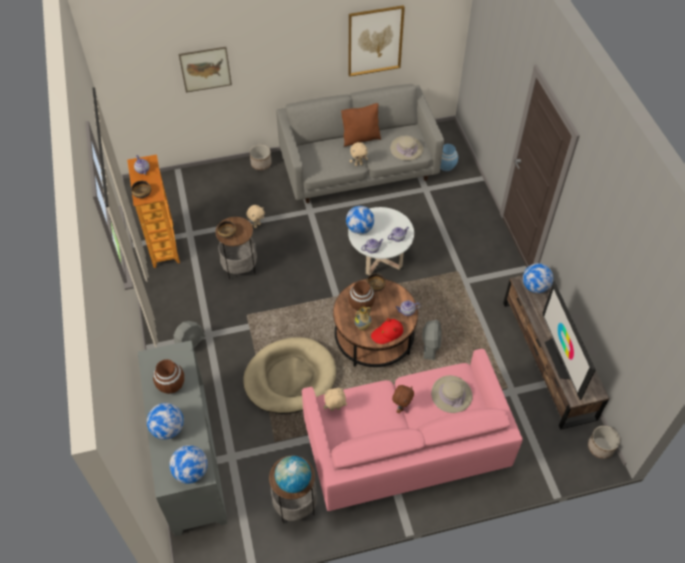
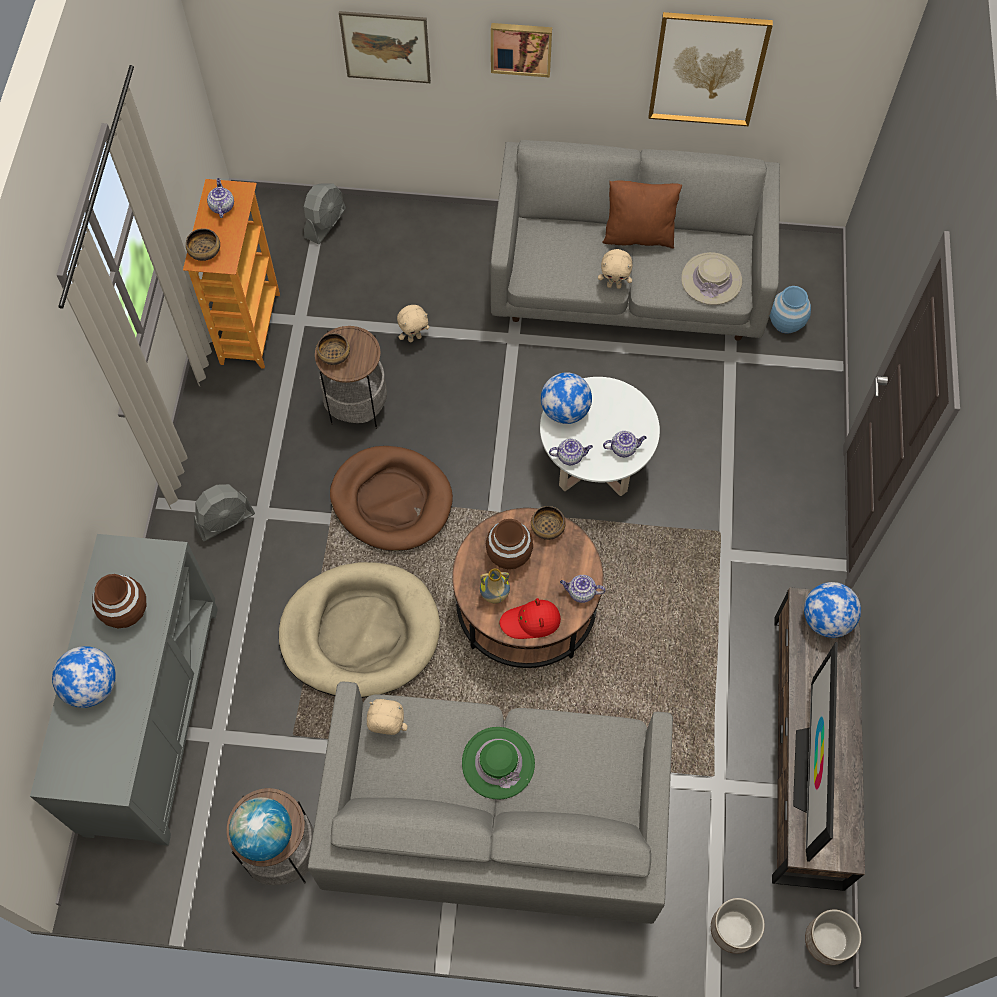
camera: 20 degrees right, 10 degrees up
globe [169,445,208,484] -> none
planter [250,145,272,170] -> planter moved to [711,898,765,954]
pink sofa [302,349,523,511] -> grey sofa [308,682,673,924]
brown plush toy [392,385,414,413] -> green hat [462,727,535,799]
grey fan [422,320,441,360] -> grey fan moved to [304,183,346,244]
beige hat [431,375,473,413] -> none
none -> brown dog bed [330,446,453,551]
none -> picture [491,23,552,77]

